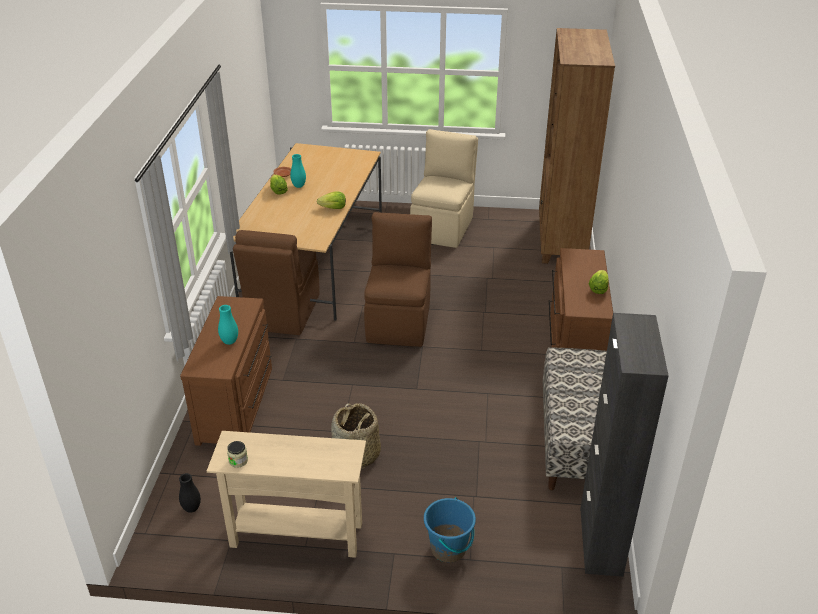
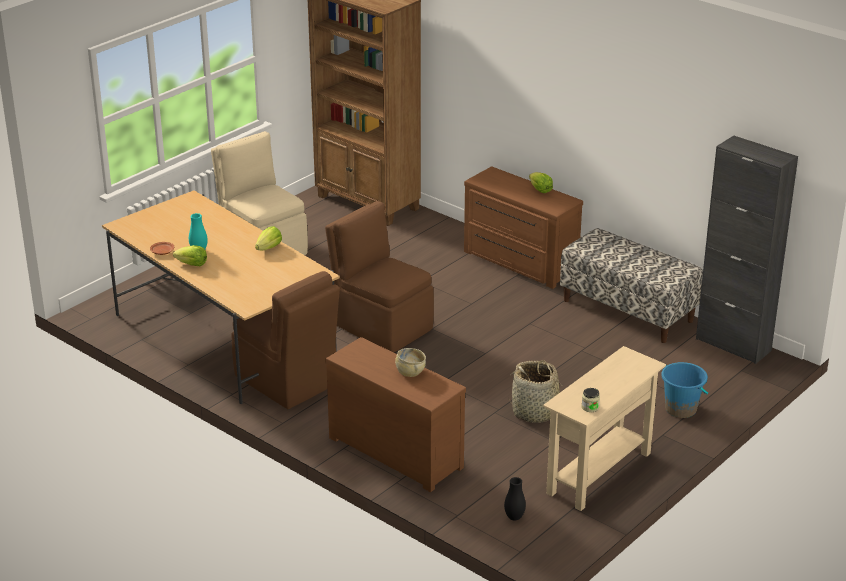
camera: 55 degrees left, 5 degrees down
turquoise vase [218,305,238,345] -> beige bowl [395,348,426,377]

